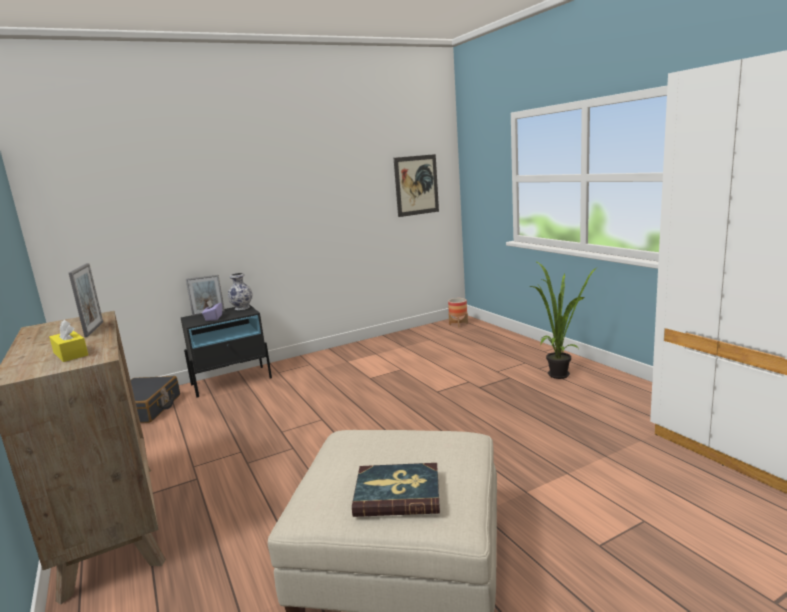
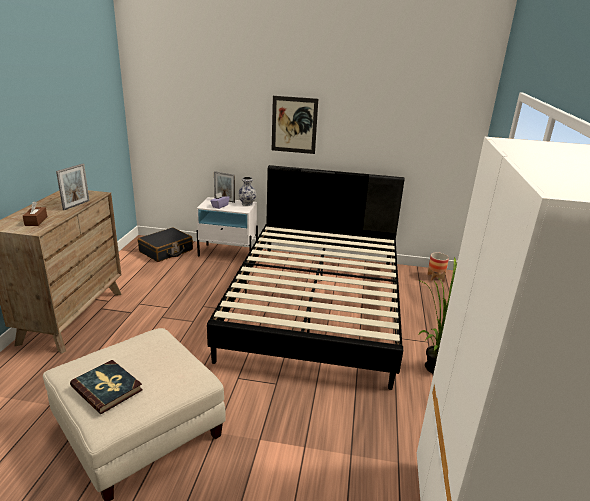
camera: 35 degrees right, 10 degrees up
yellow tissue box [49,320,88,362] -> brown tissue box [23,201,47,226]
black nightstand [181,304,272,398] -> white nightstand [197,197,258,256]
picture [394,154,439,217] -> picture moved to [272,96,318,154]
none -> black bed [207,165,405,390]

